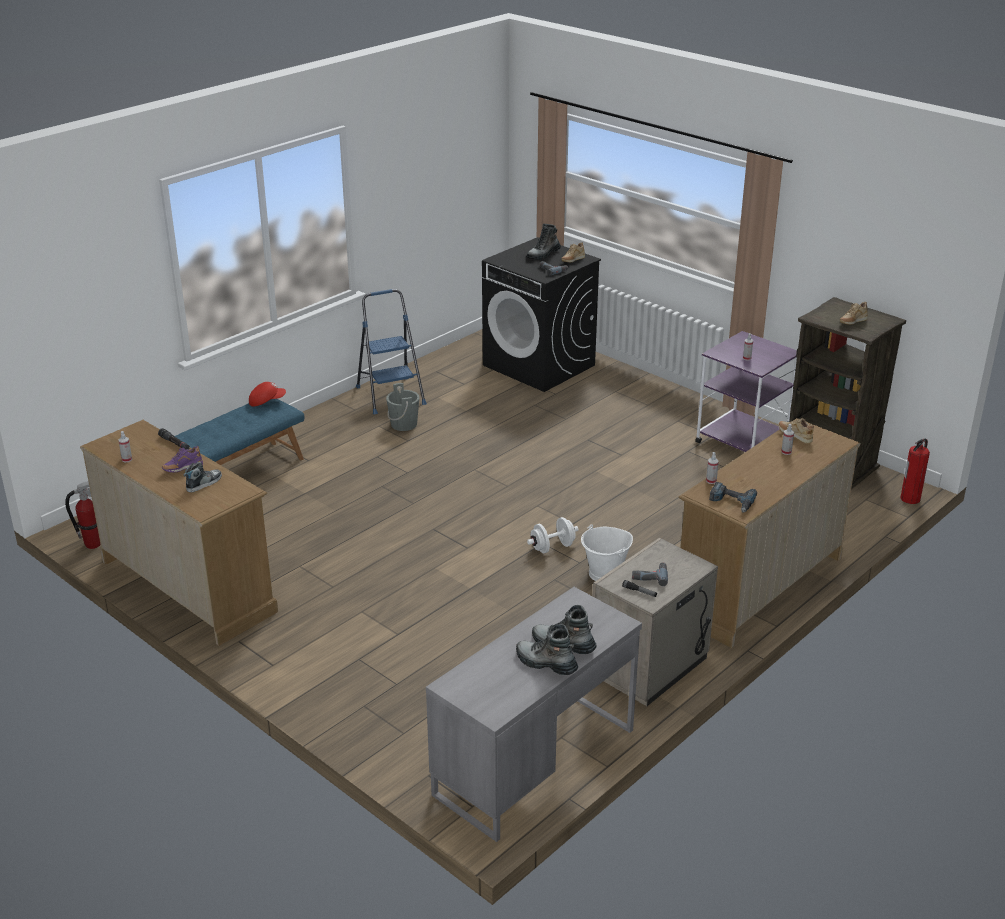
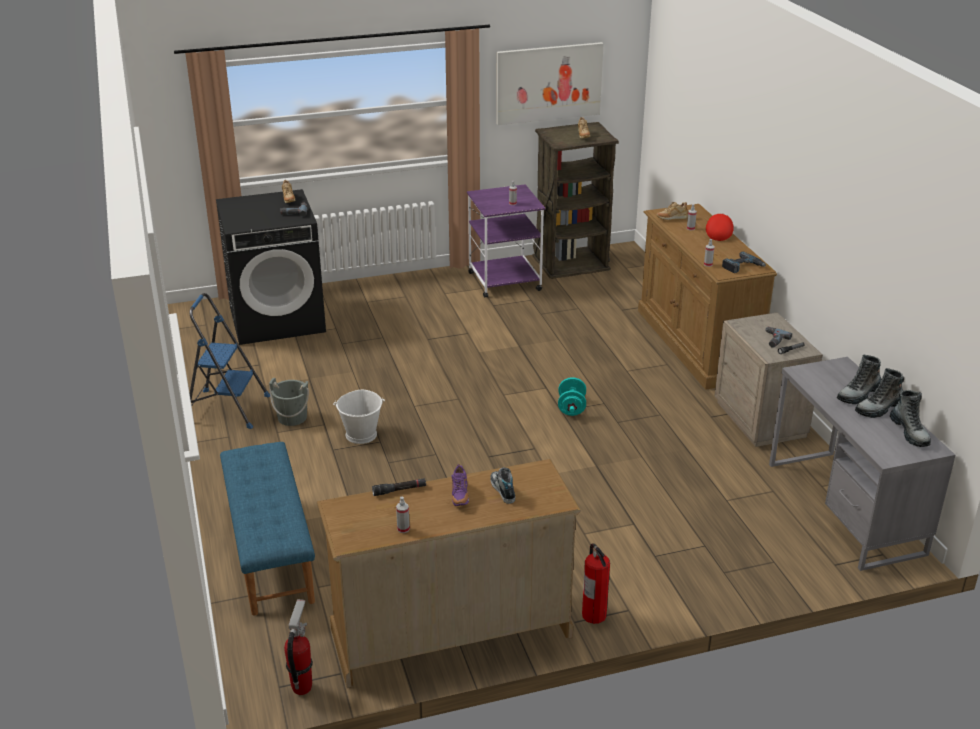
camera: 60 degrees left, 0 degrees up
red cap [249,382,286,406] -> red cap moved to [706,213,734,241]
boot [526,224,561,260] -> boot moved to [890,390,931,447]
white dumbbell [527,517,578,553] -> turquoise dumbbell [558,377,586,416]
white bucket [581,524,633,581] -> white bucket moved to [333,390,385,444]
fire extinguisher [900,438,930,504] -> fire extinguisher moved to [582,543,610,624]
none -> picture [496,42,603,125]

